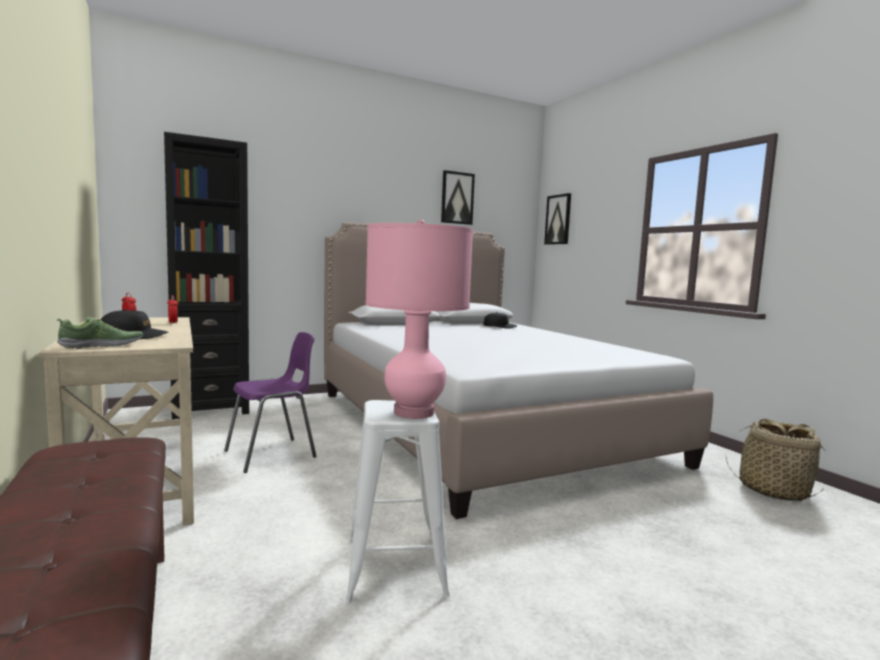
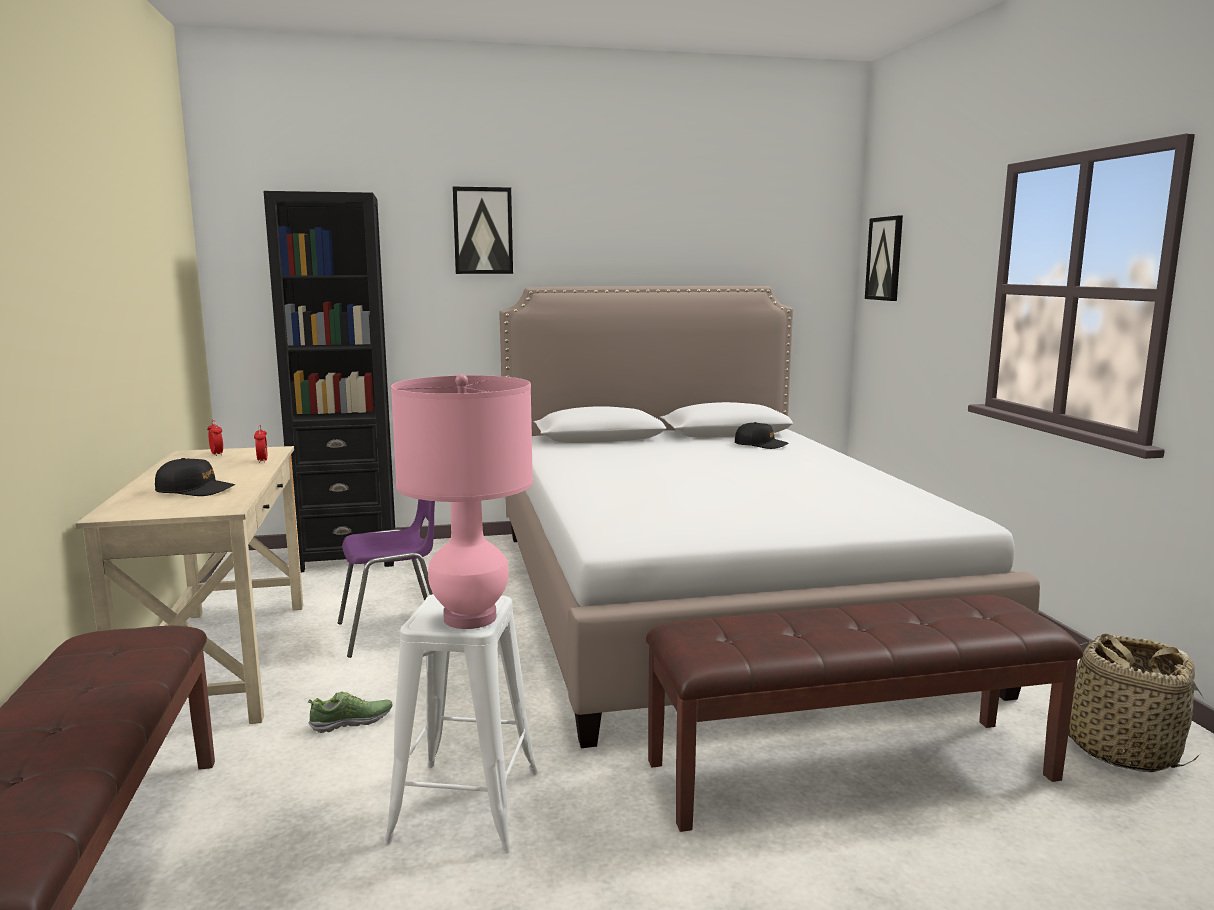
camera: 15 degrees right, 5 degrees up
shoe [57,317,143,349] -> shoe moved to [308,692,393,733]
picture [441,170,475,225] -> picture moved to [453,187,513,274]
none -> brown bench [646,595,1083,832]

